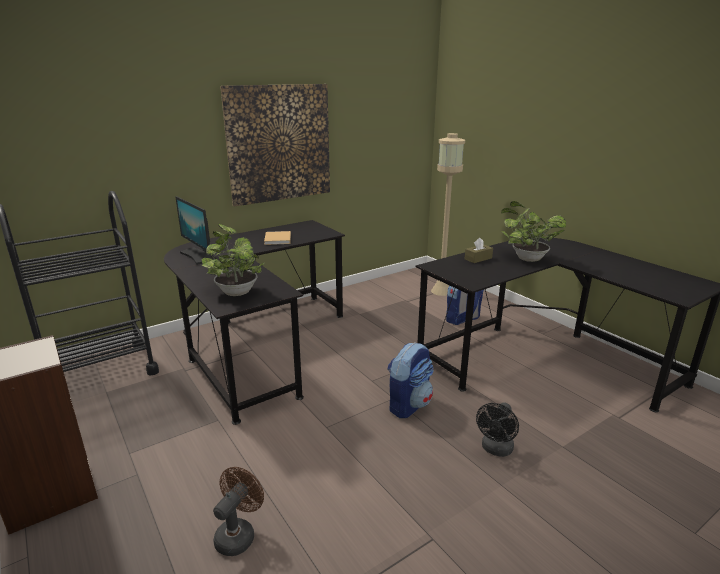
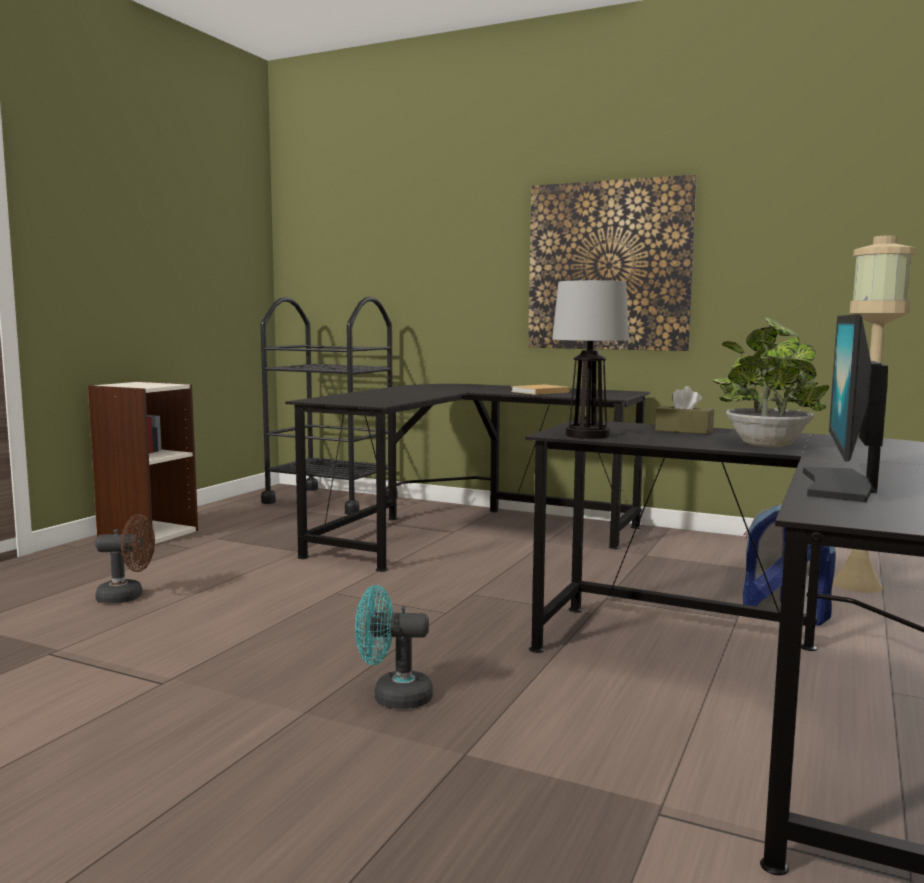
camera: 60 degrees right, 15 degrees down
monitor [175,196,213,265] -> monitor moved to [802,314,888,502]
potted plant [201,224,264,296] -> none
backpack [387,343,434,418] -> none
black fan [476,403,519,457] -> turquoise fan [355,585,433,709]
none -> table lamp [552,280,629,439]

